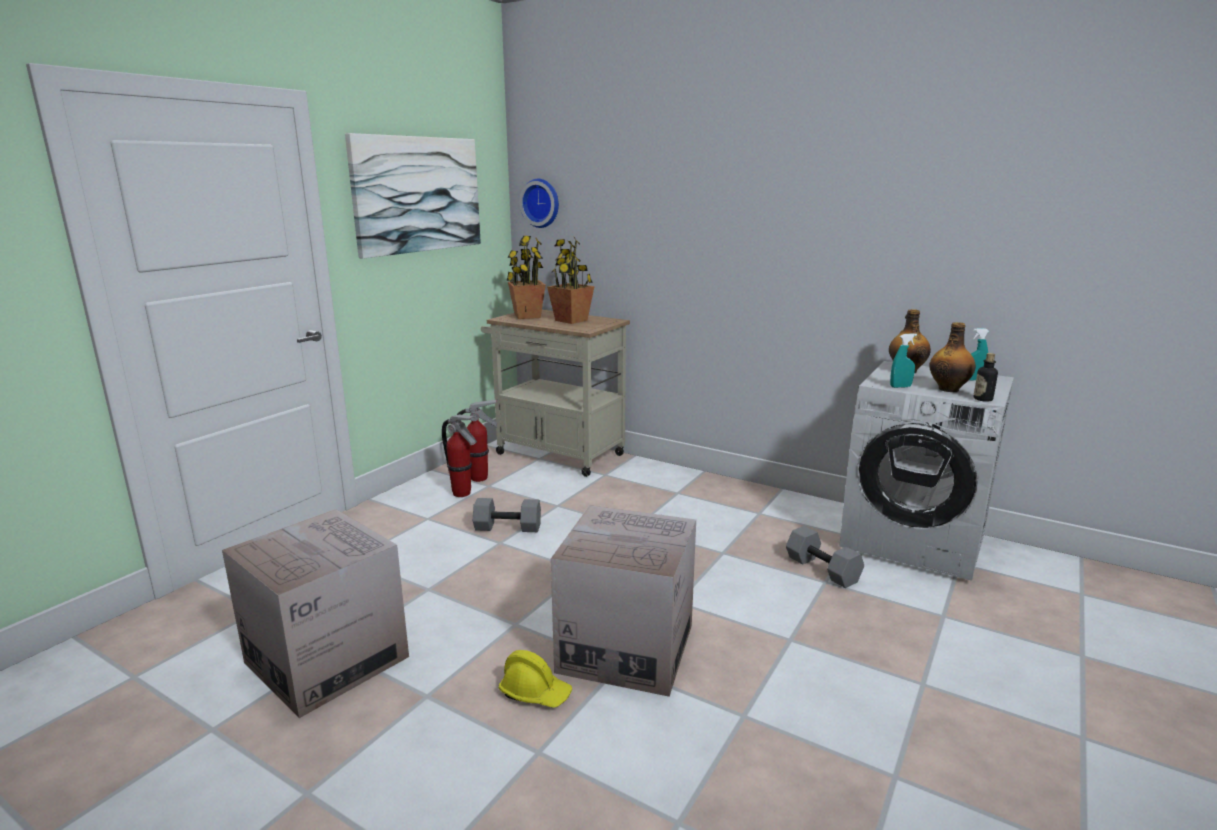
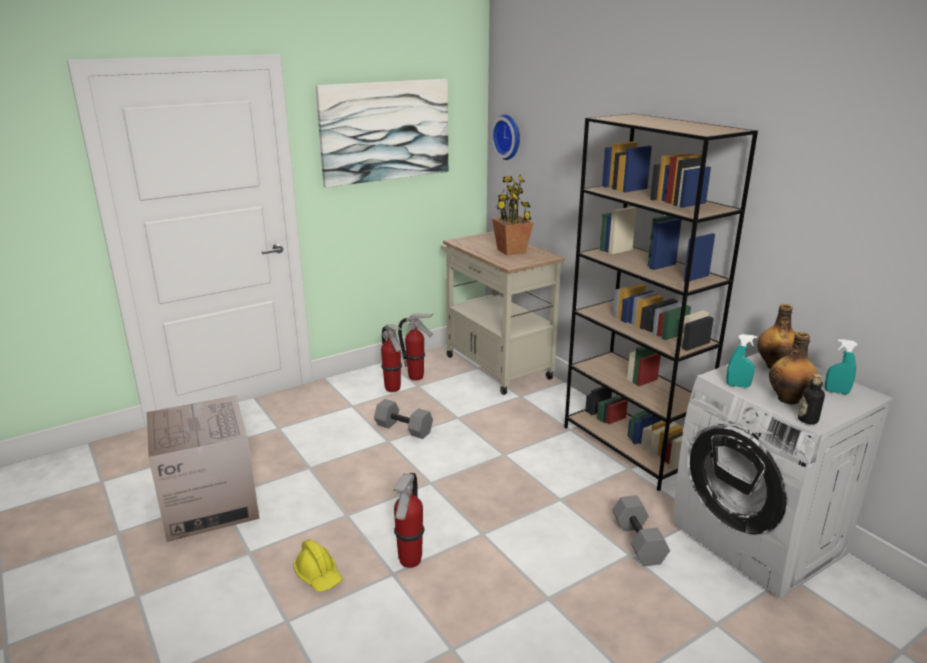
camera: 25 degrees right, 5 degrees up
potted plant [507,236,546,319] -> none
cardboard box [551,505,696,697] -> fire extinguisher [393,473,424,568]
none -> beige bookcase [564,113,758,491]

